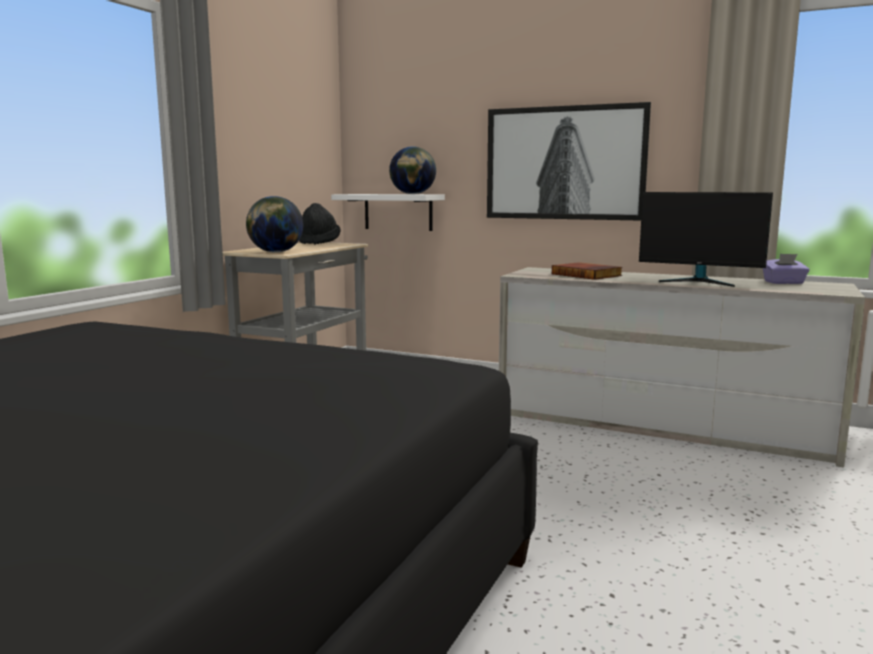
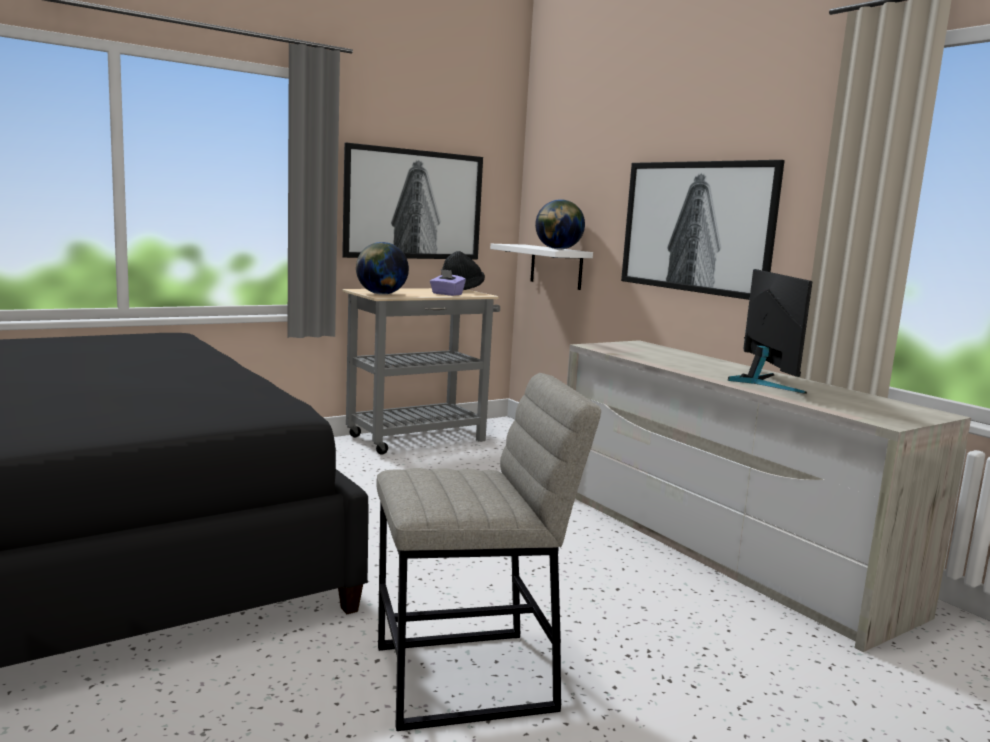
camera: 30 degrees right, 0 degrees up
book [552,262,623,280] -> none
monitor [639,192,773,287] -> monitor turned 150 degrees counterclockwise [728,269,812,393]
purple tissue box [763,254,810,284] -> purple tissue box moved to [430,269,466,296]
none -> picture [342,142,483,260]
none -> grey chair [376,373,601,731]

